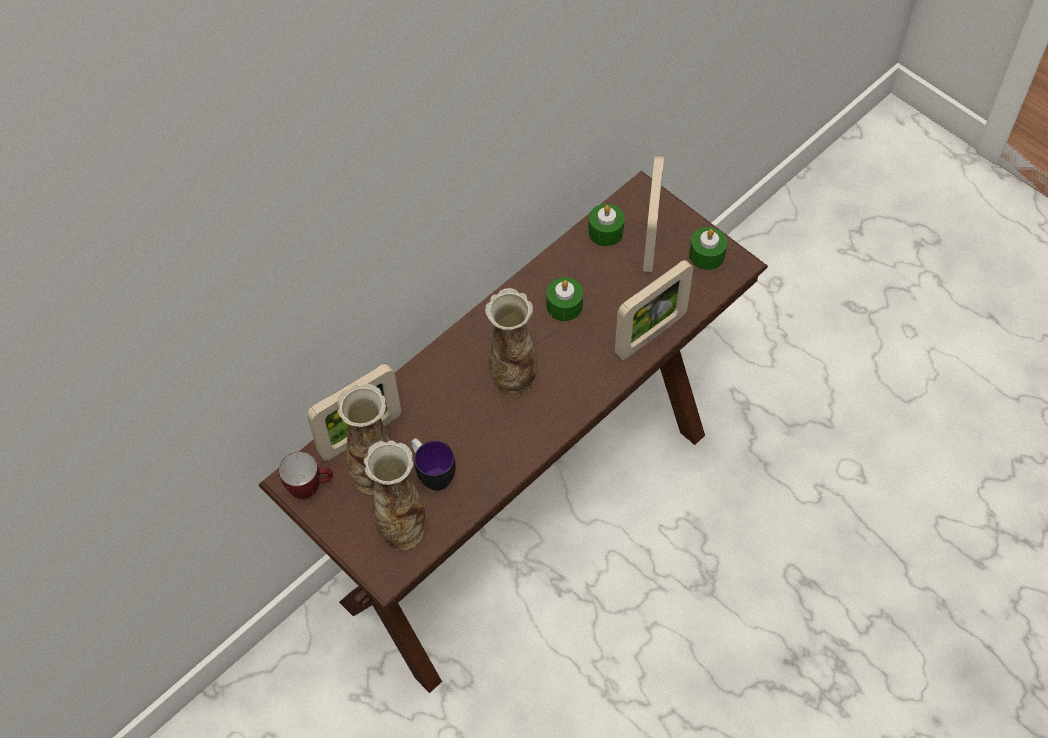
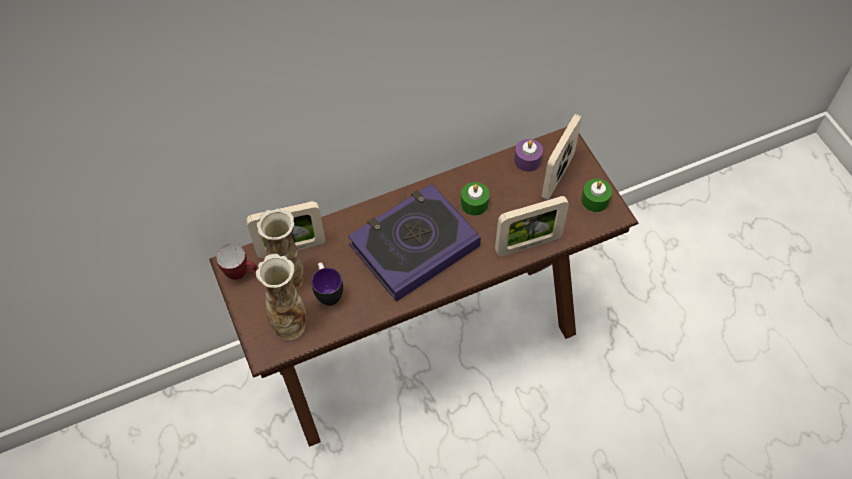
camera: 20 degrees right, 0 degrees up
vase [485,288,537,397] -> book [348,184,481,301]
green candle [588,204,625,246] -> purple candle [514,139,543,172]

